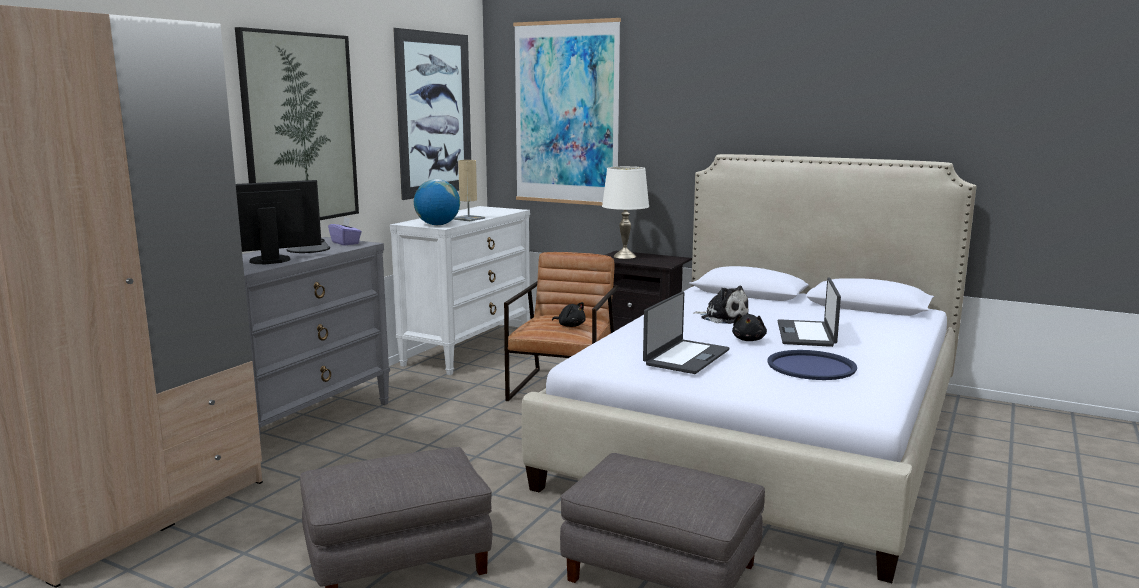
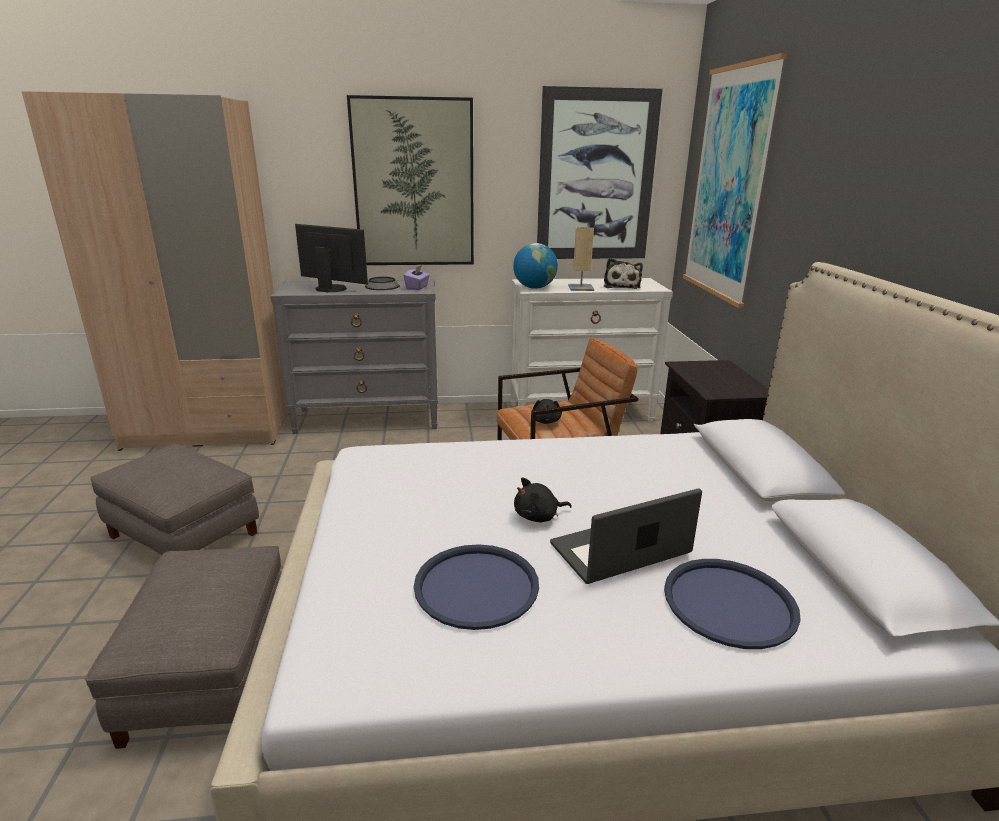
camera: 55 degrees right, 10 degrees up
white table lamp [602,166,649,259] -> none
laptop [643,291,729,374] -> none
plush toy [693,286,749,324] -> plush toy moved to [604,258,643,289]
none -> blue tray [664,559,801,649]

